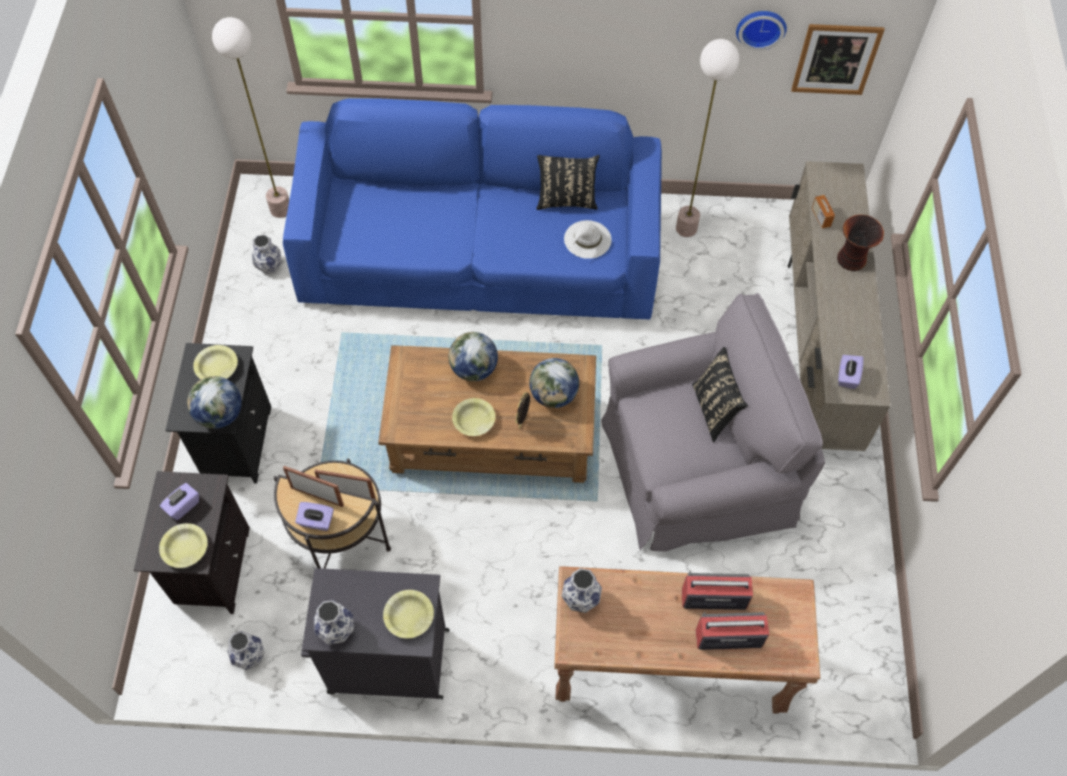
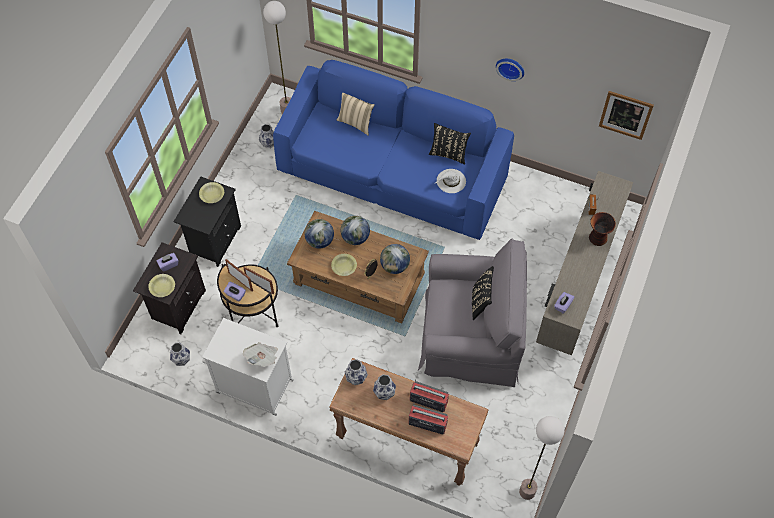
camera: 20 degrees right, 0 degrees up
globe [187,376,242,429] -> globe moved to [304,219,334,248]
black cabinet [301,568,449,700] -> white cabinet [202,318,294,416]
vase [314,600,354,645] -> vase moved to [373,374,396,400]
yellow bowl [383,590,434,638] -> newspaper [243,342,278,367]
floor lamp [676,39,739,237] -> floor lamp moved to [519,416,564,500]
wall clock [736,11,787,51] -> wall clock moved to [496,59,524,81]
none -> beige pillow [337,93,375,136]

